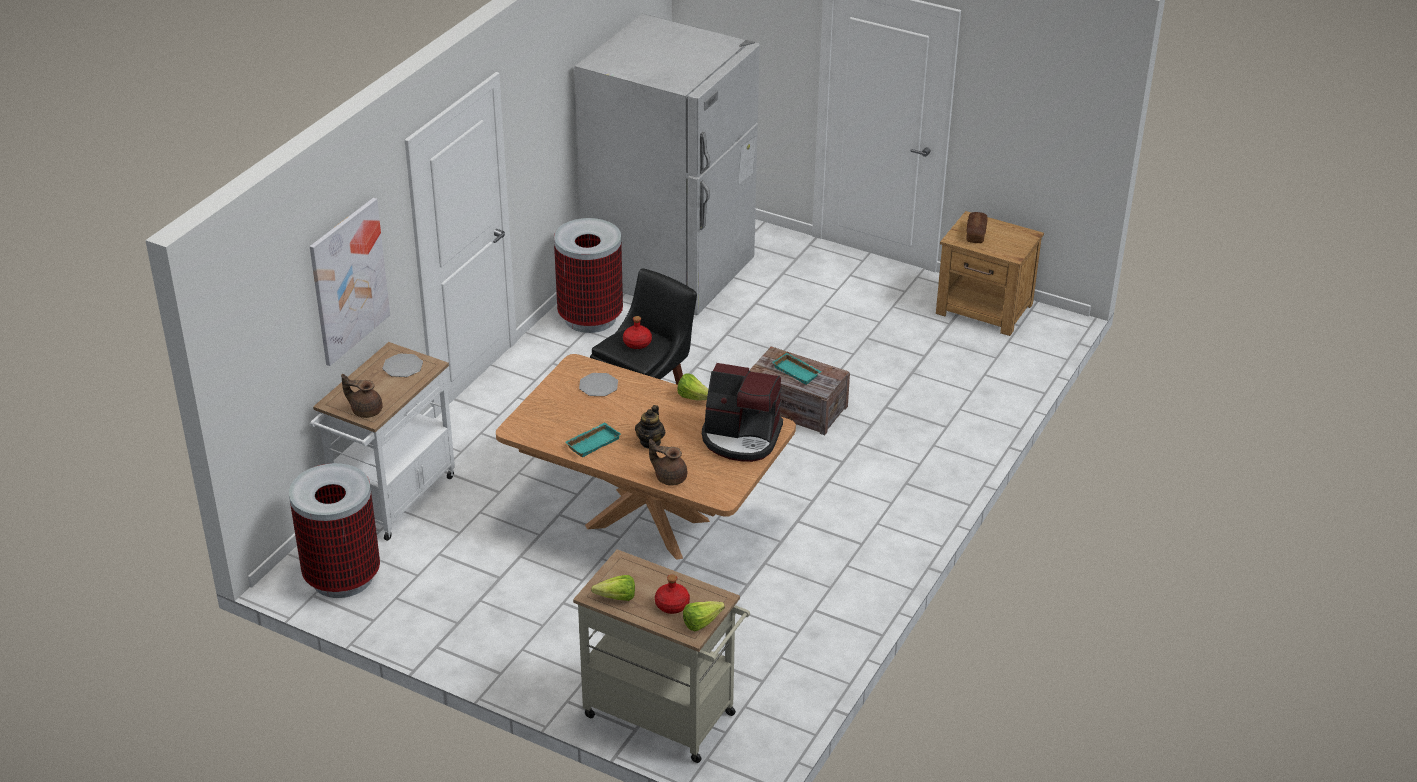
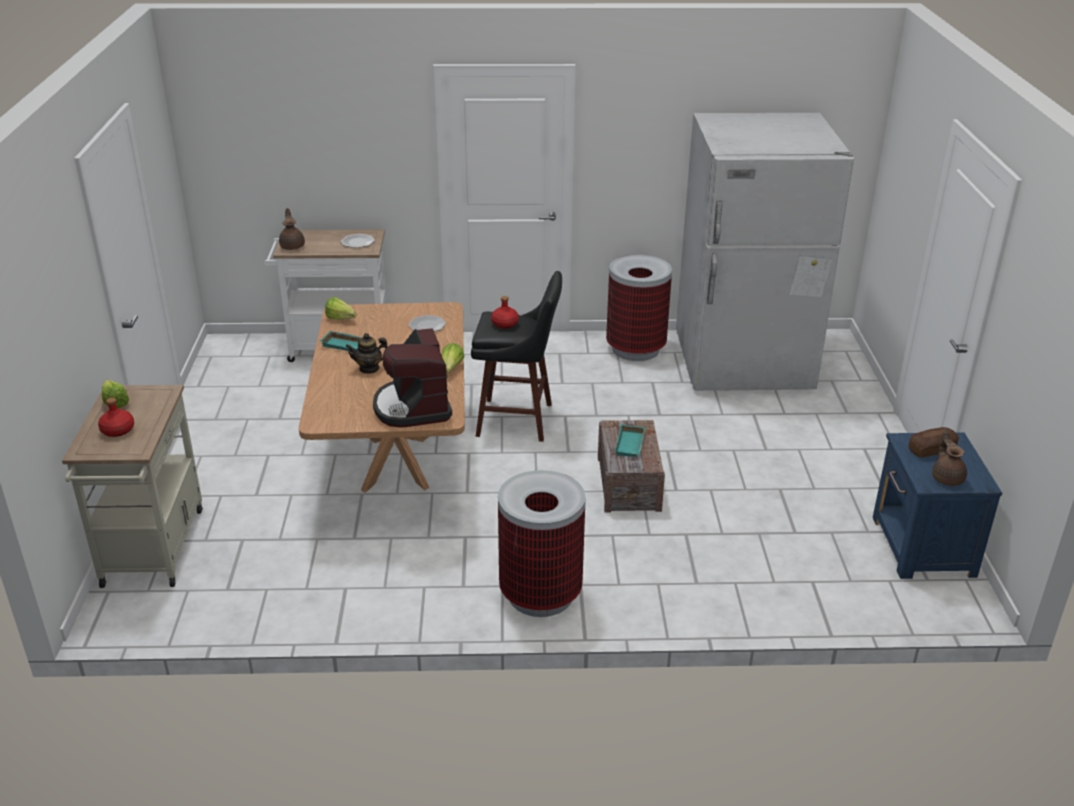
camera: 60 degrees right, 5 degrees down
trash can [289,463,380,598] -> trash can moved to [498,470,586,617]
picture [310,198,390,366] -> none
brown teapot [649,439,687,486] -> brown teapot moved to [932,429,967,486]
lettuce [683,601,725,632] -> lettuce moved to [325,297,357,320]
brown nightstand [936,211,1044,336] -> blue nightstand [873,432,1002,579]

